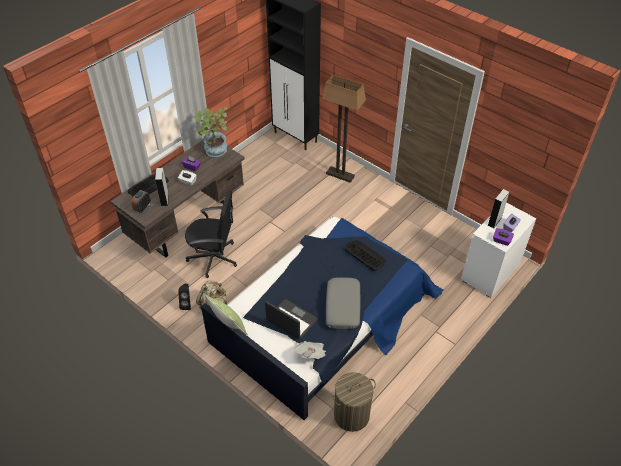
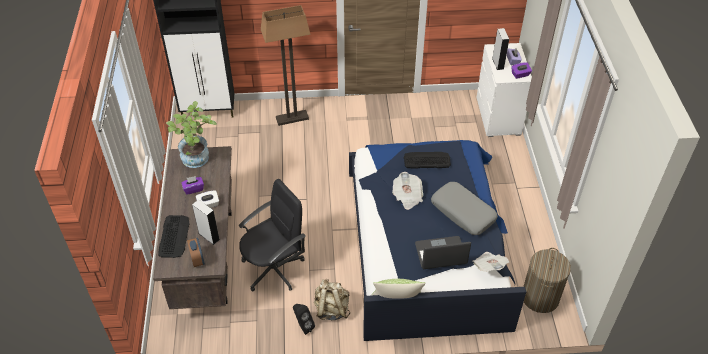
camera: 45 degrees left, 0 degrees up
none -> newspaper [392,172,423,210]

